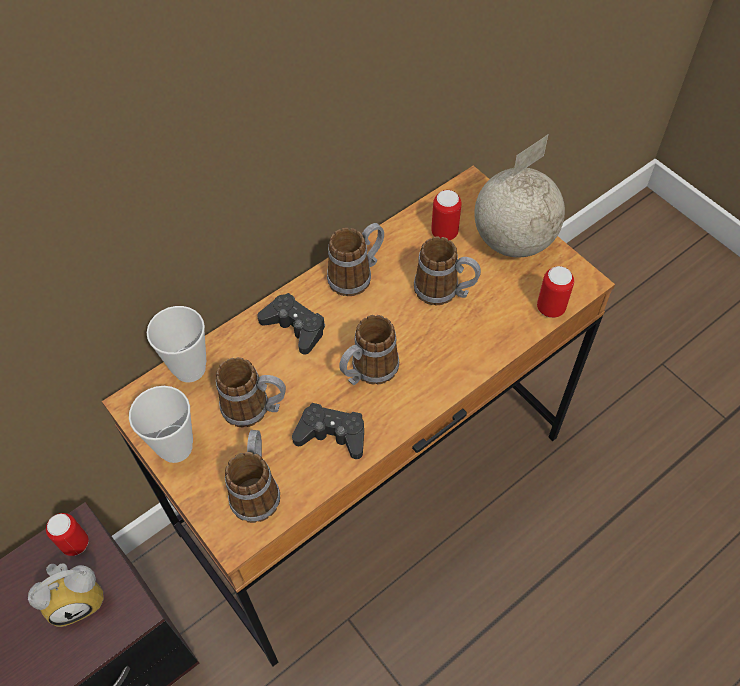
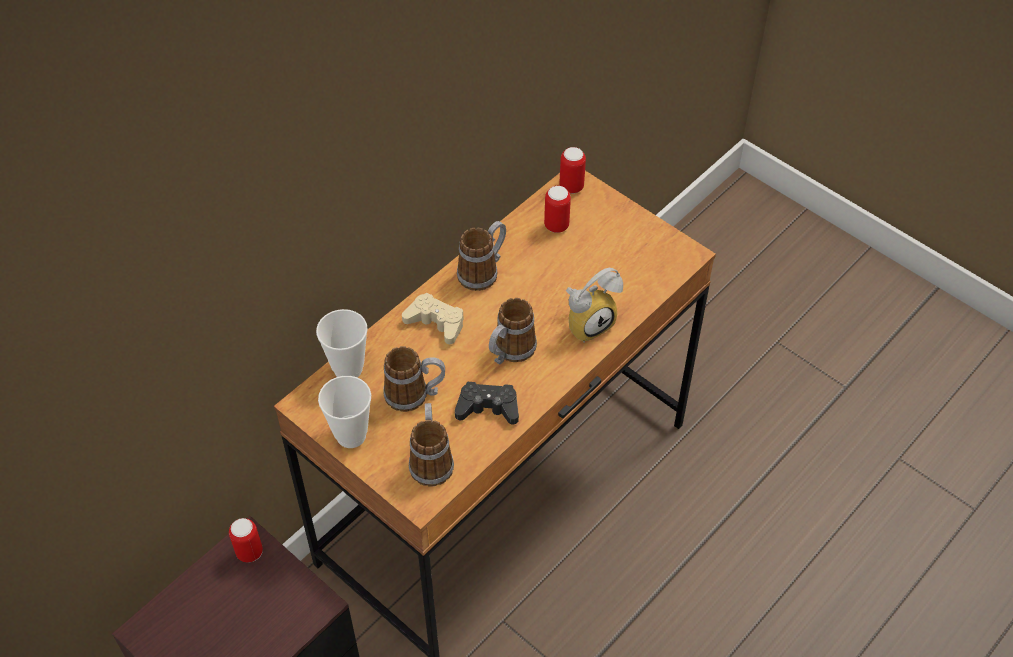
camera: 10 degrees left, 5 degrees down
alarm clock [28,563,104,627] -> alarm clock moved to [566,268,623,343]
black game controller [257,293,325,355] -> beige game controller [402,292,464,344]
mug [414,236,481,305] -> none
globe [474,135,565,257] -> none
can [537,266,574,318] -> can moved to [559,147,586,194]

